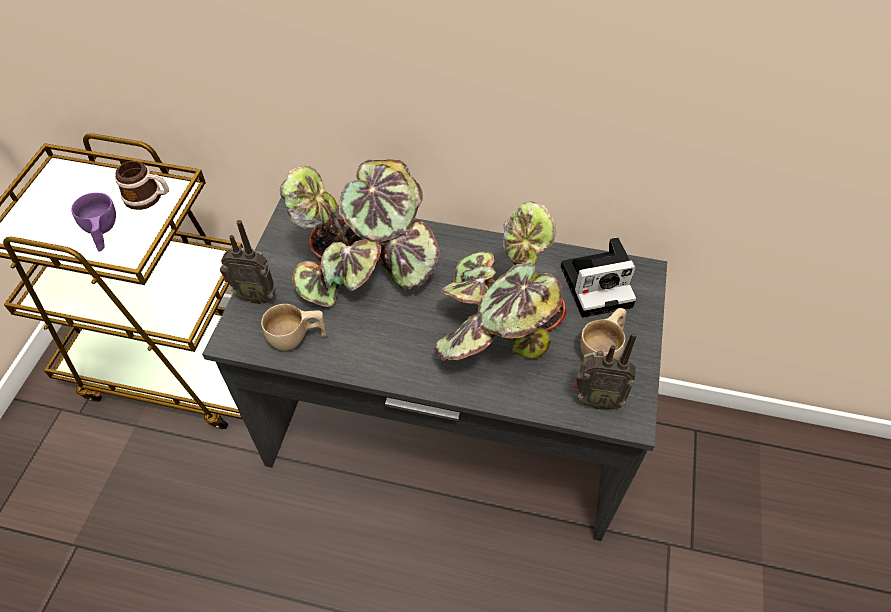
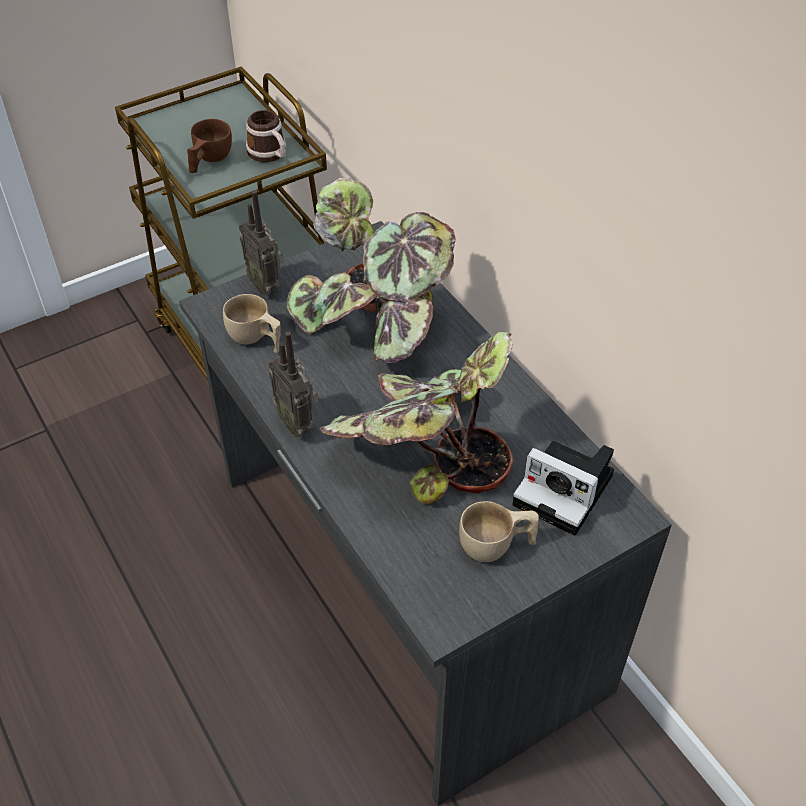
camera: 45 degrees right, 5 degrees down
purple cup [71,192,116,252] -> brown cup [187,119,232,173]
radio [573,332,637,410] -> radio moved to [269,331,318,437]

